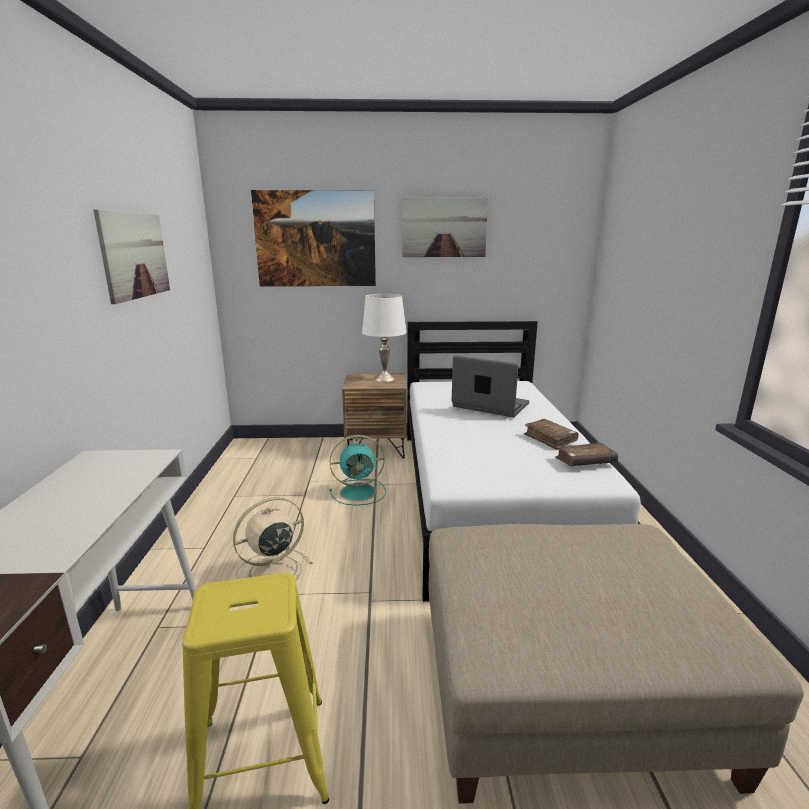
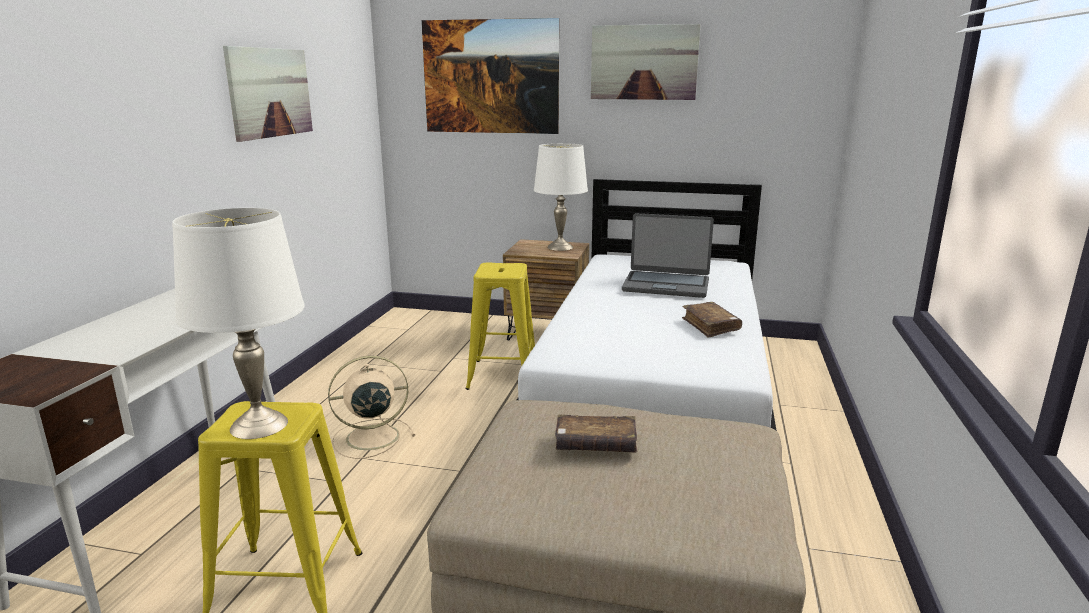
camera: 15 degrees right, 0 degrees up
turquoise fan [329,435,386,505] -> yellow stool [466,263,535,390]
laptop [452,355,529,417] -> laptop turned 150 degrees clockwise [622,213,714,298]
brown book [555,442,618,466] -> brown book moved to [555,414,637,453]
none -> white table lamp [172,208,305,439]

